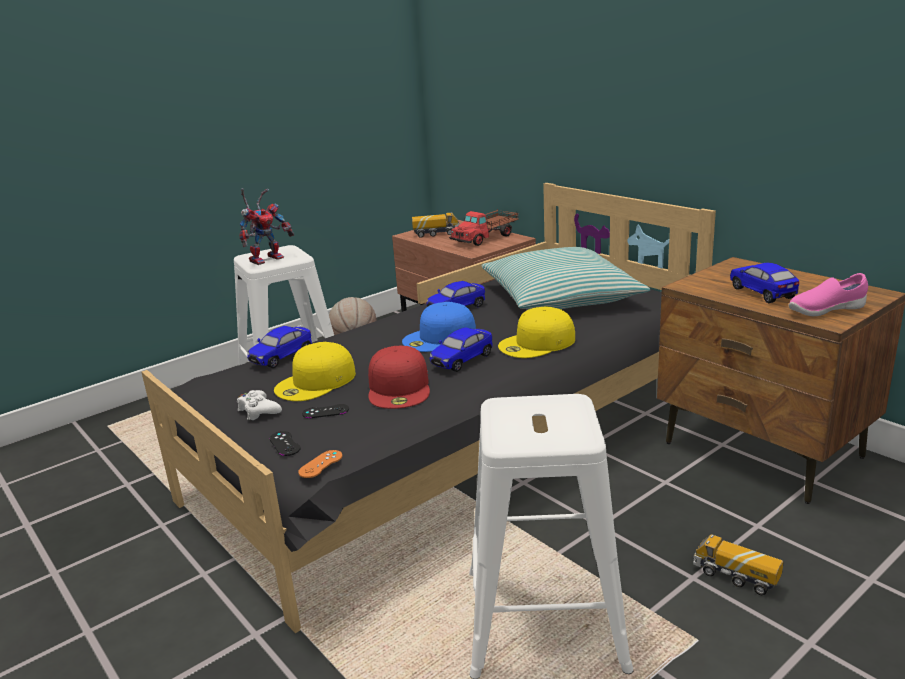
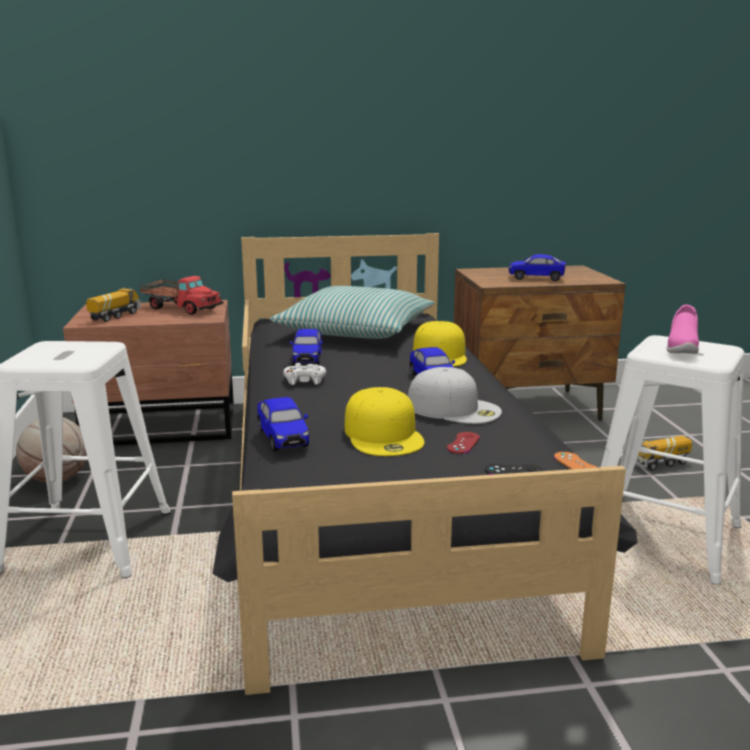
camera: 60 degrees left, 5 degrees down
white game controller [237,390,282,420] -> white game controller moved to [283,363,326,385]
toy robot [240,188,294,265] -> none
black game controller [302,404,349,418] -> red game controller [447,432,480,454]
red cap [368,346,430,409] -> white cap [408,367,502,424]
blue cap [402,302,476,352] -> none
toy truck [449,210,519,246] -> toy truck turned 45 degrees counterclockwise [140,276,224,315]
pink shoe [788,273,868,316] -> pink shoe moved to [666,305,699,354]

